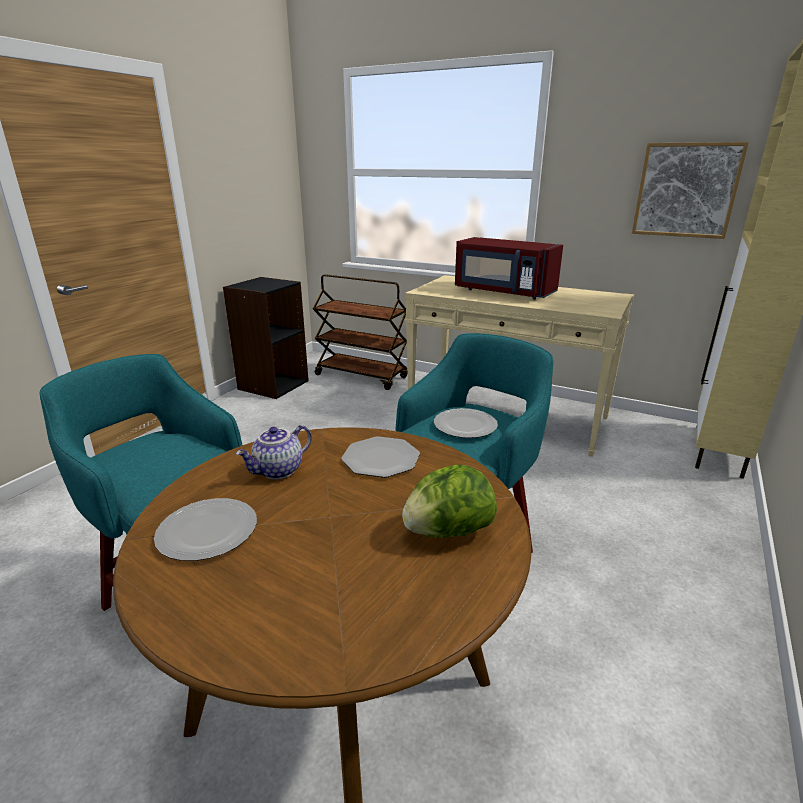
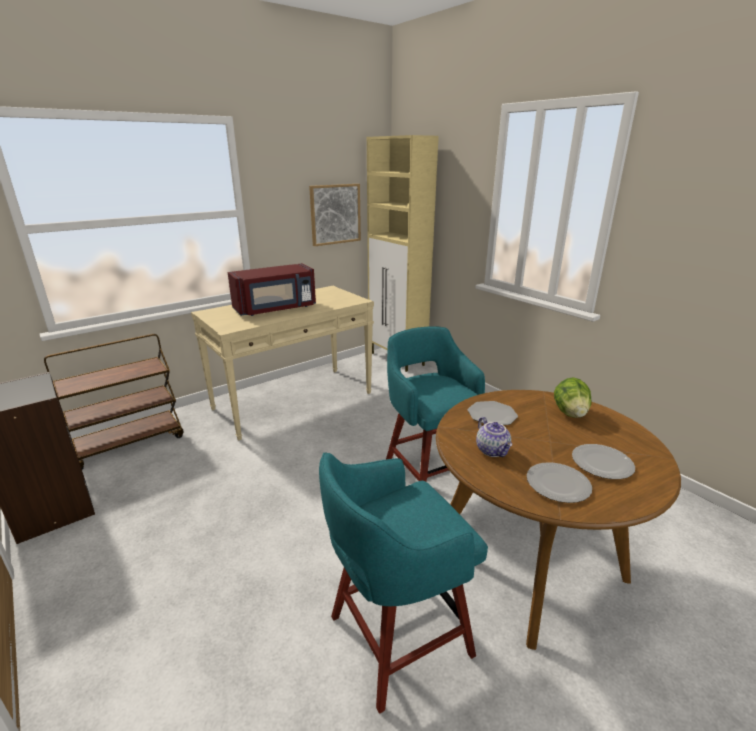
camera: 65 degrees left, 0 degrees up
plate [434,408,498,438] -> plate moved to [572,444,635,479]

